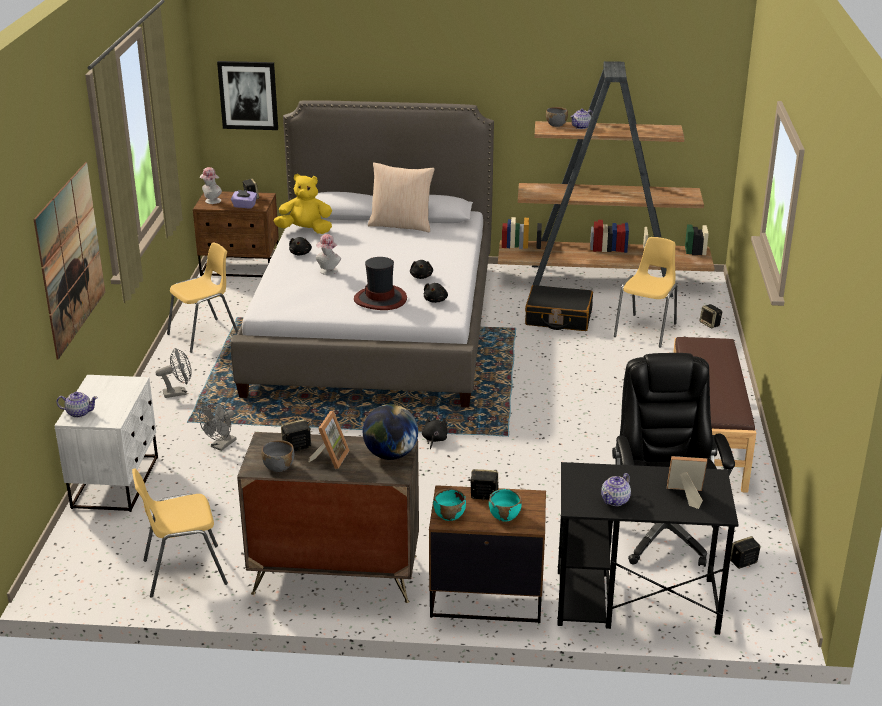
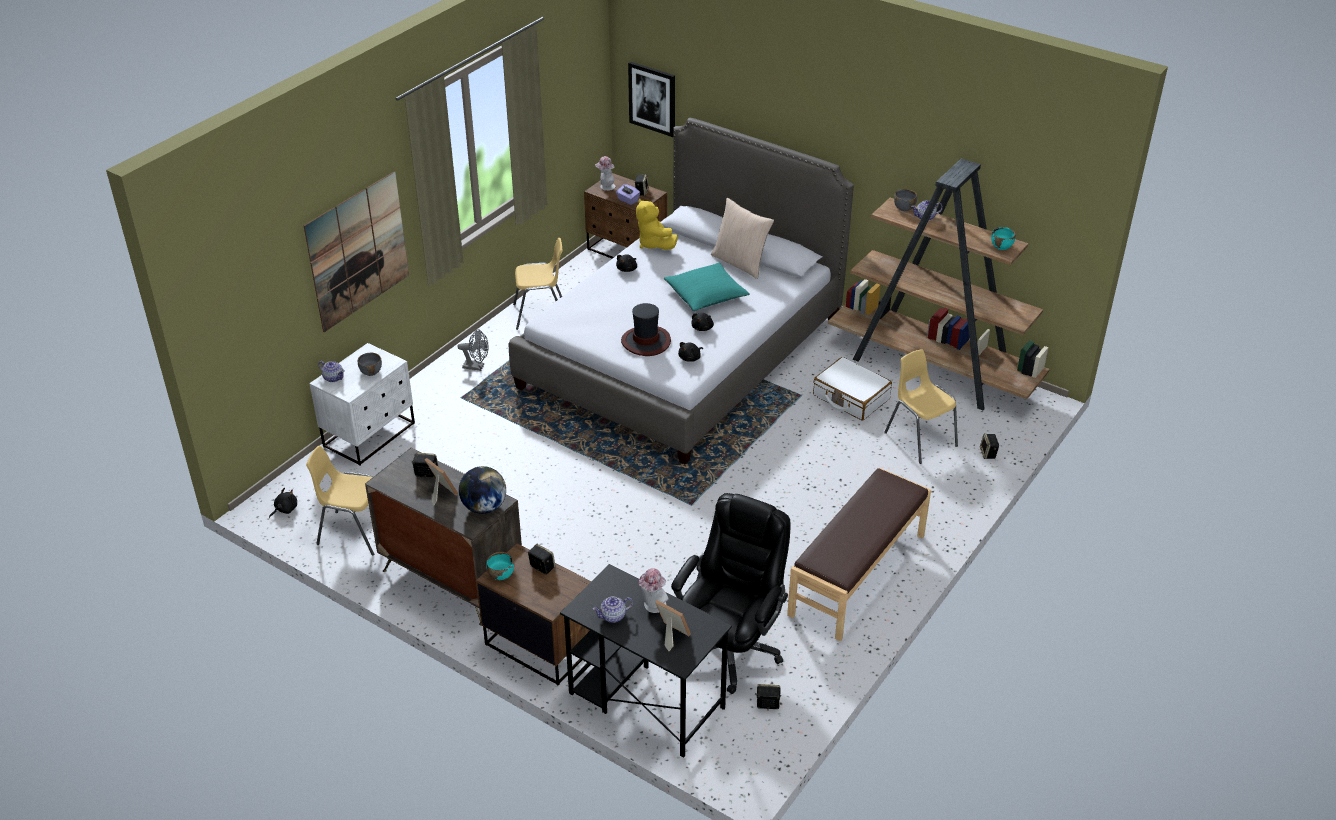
camera: 30 degrees right, 10 degrees up
grey fan [199,401,237,451] -> none
grey bowl [261,440,295,472] -> grey bowl moved to [358,353,382,376]
yellow plush toy [274,174,332,234] -> yellow plush toy turned 150 degrees counterclockwise [636,198,678,250]
picture frame [308,411,350,469] -> picture frame turned 90 degrees counterclockwise [425,458,458,506]
hat [316,234,341,275] -> hat moved to [639,568,668,613]
black plush toy [422,416,448,449] -> black plush toy moved to [269,488,297,518]
turquoise bowl [489,489,522,522] -> turquoise bowl moved to [991,227,1016,250]
black suitcase [525,285,593,331] -> white suitcase [813,357,892,421]
yellow chair [614,237,677,347] -> yellow chair turned 90 degrees counterclockwise [884,349,958,464]
none -> turquoise pillow [664,263,750,311]

